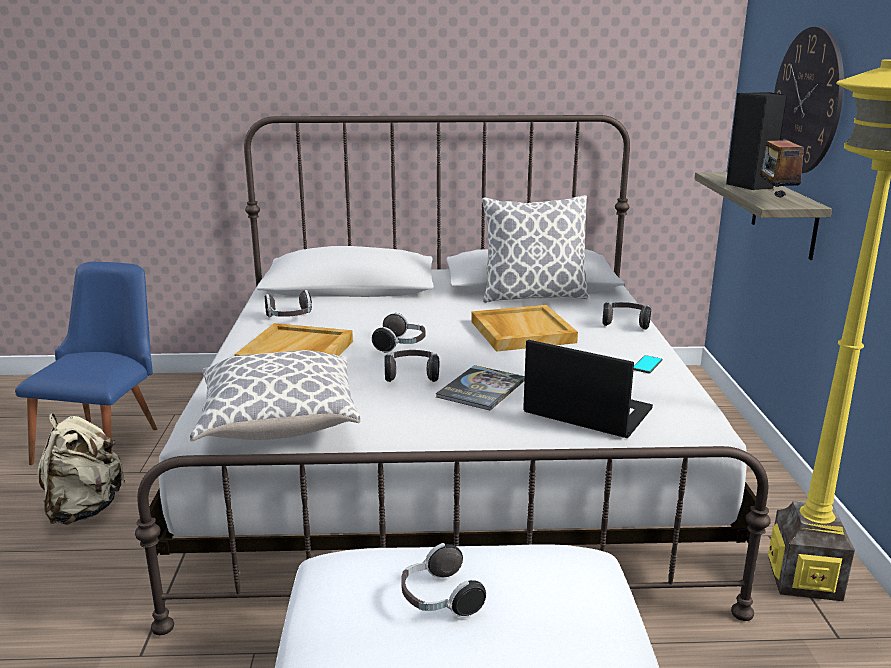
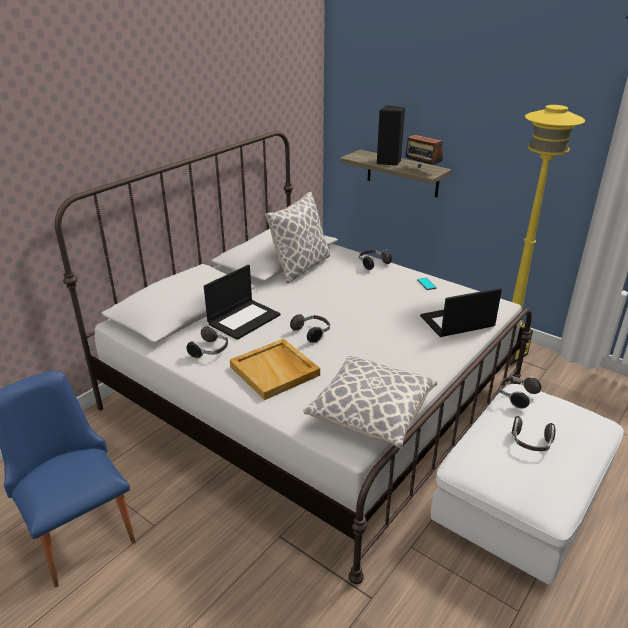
camera: 50 degrees left, 10 degrees up
beige backpack [37,413,127,525] -> none
headphones [384,350,439,382] -> headphones moved to [499,376,541,409]
book [435,365,525,410] -> none
beige tray [471,305,578,352] -> none
wall clock [774,27,844,173] -> none
none -> laptop [204,265,281,340]

